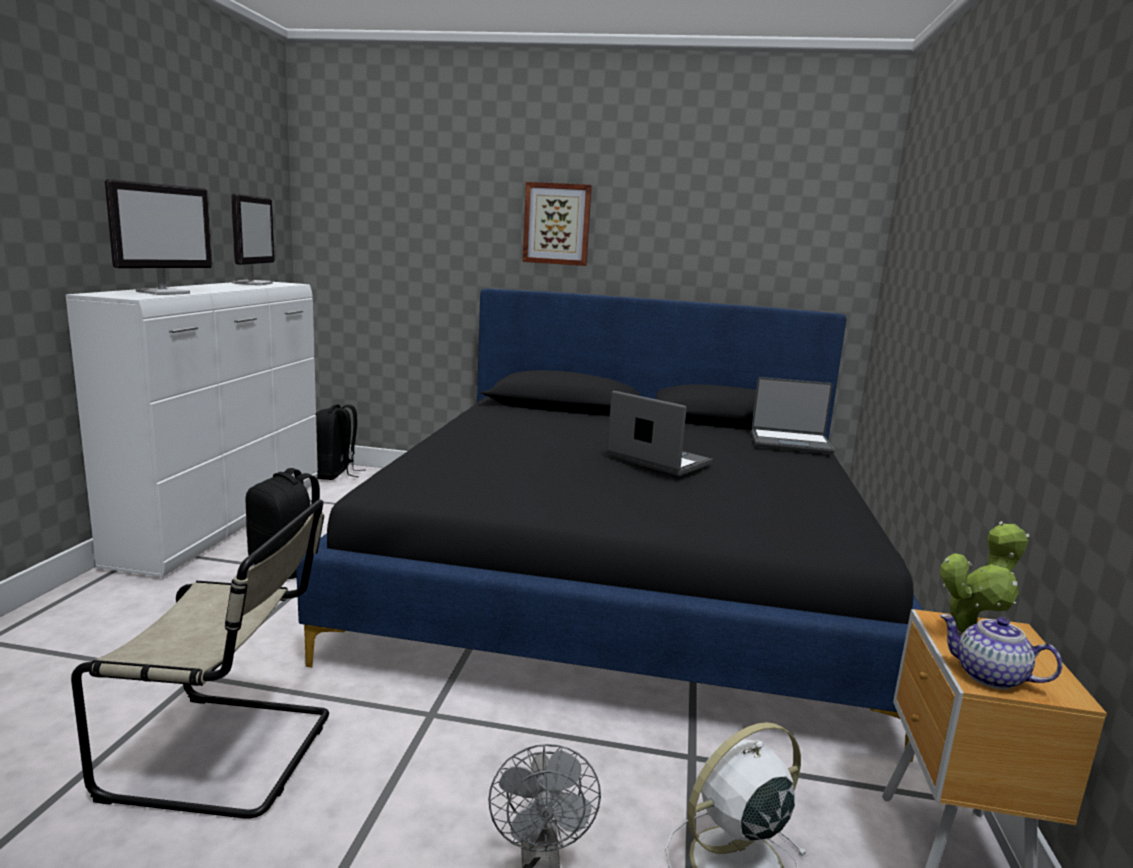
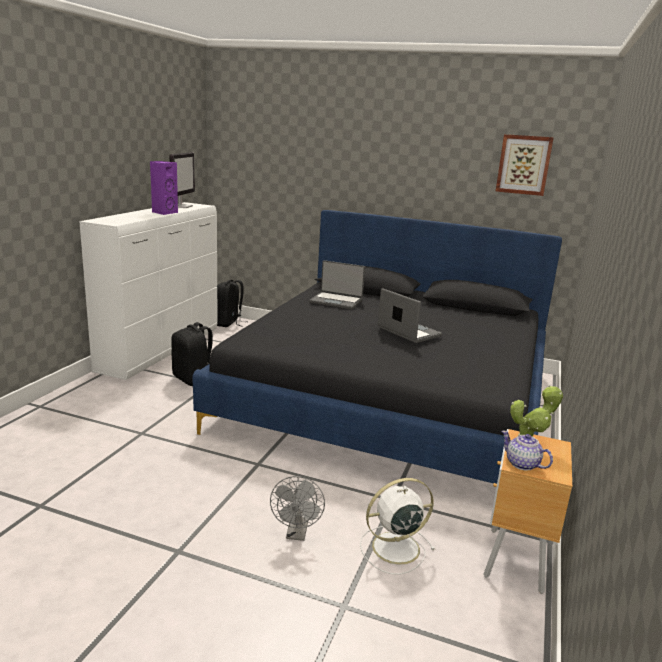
camera: 10 degrees right, 5 degrees up
beige chair [71,500,329,819] -> none
monitor [105,179,212,295] -> none
picture [523,182,592,266] -> picture moved to [496,134,554,196]
laptop [751,377,835,454] -> laptop moved to [309,260,365,309]
none -> purple speaker [150,161,178,215]

